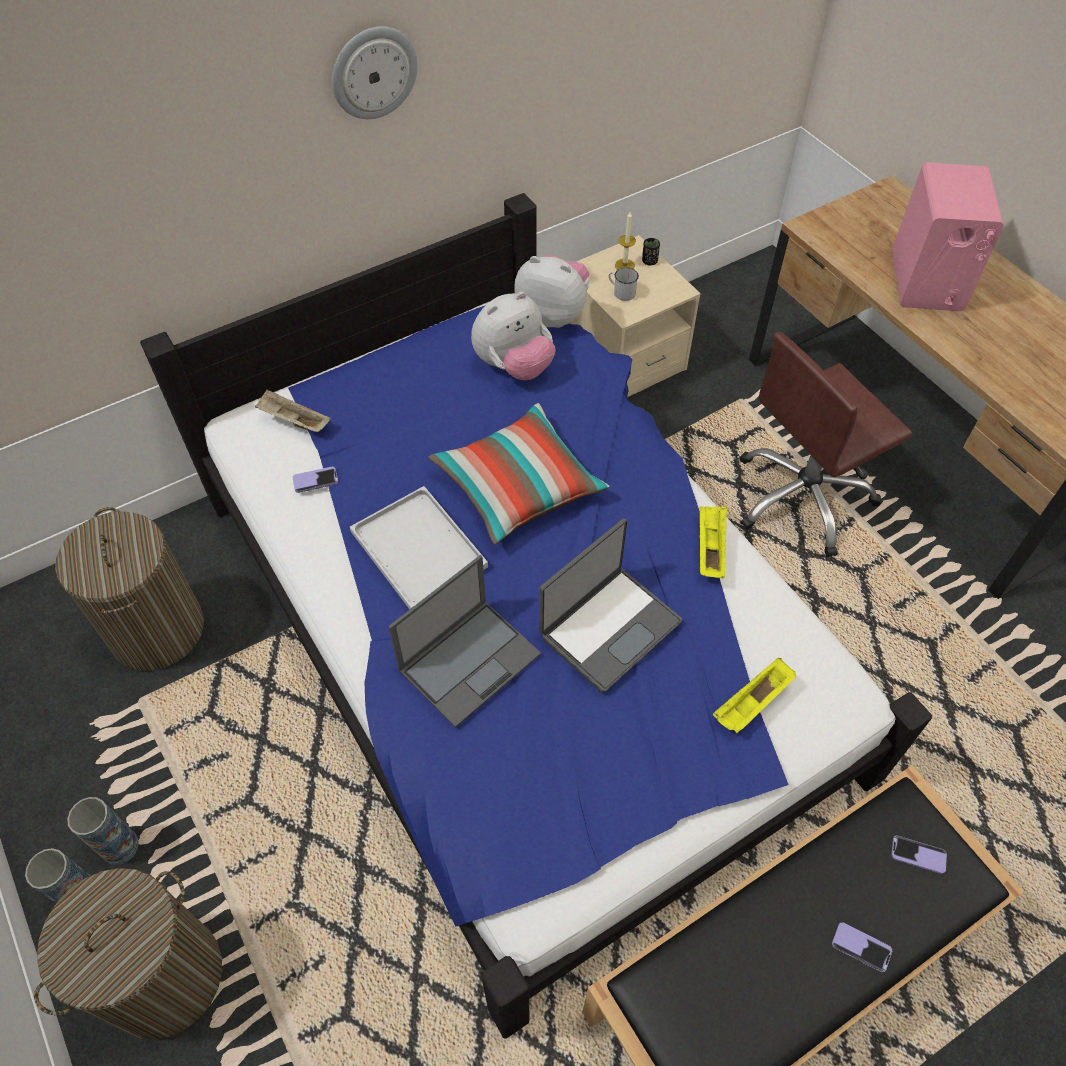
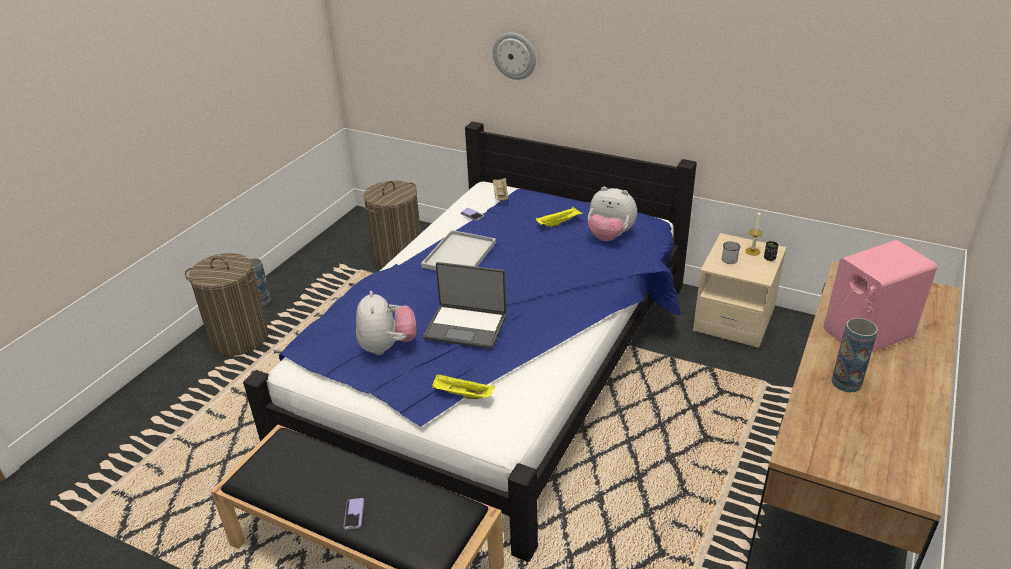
camera: 60 degrees right, 20 degrees down
vase [67,797,139,865] -> vase moved to [832,318,878,392]
wall clock [332,26,418,119] -> wall clock moved to [493,32,536,80]
laptop [388,555,541,728] -> none
pillow [428,403,610,545] -> none
plush toy [514,255,590,328] -> plush toy moved to [356,291,416,355]
yellow tray [700,506,727,578] -> yellow tray moved to [536,206,583,227]
brown office chair [739,332,912,557] -> none
phone [891,836,947,874] -> none

